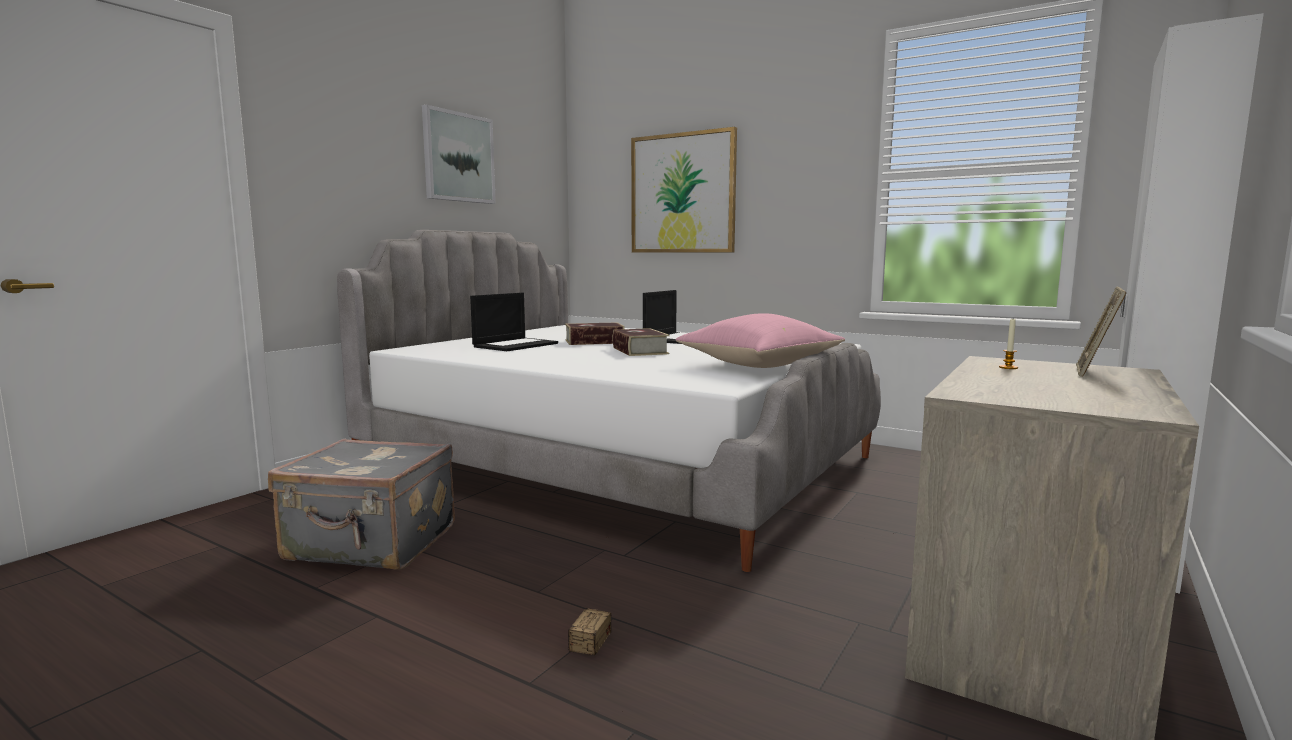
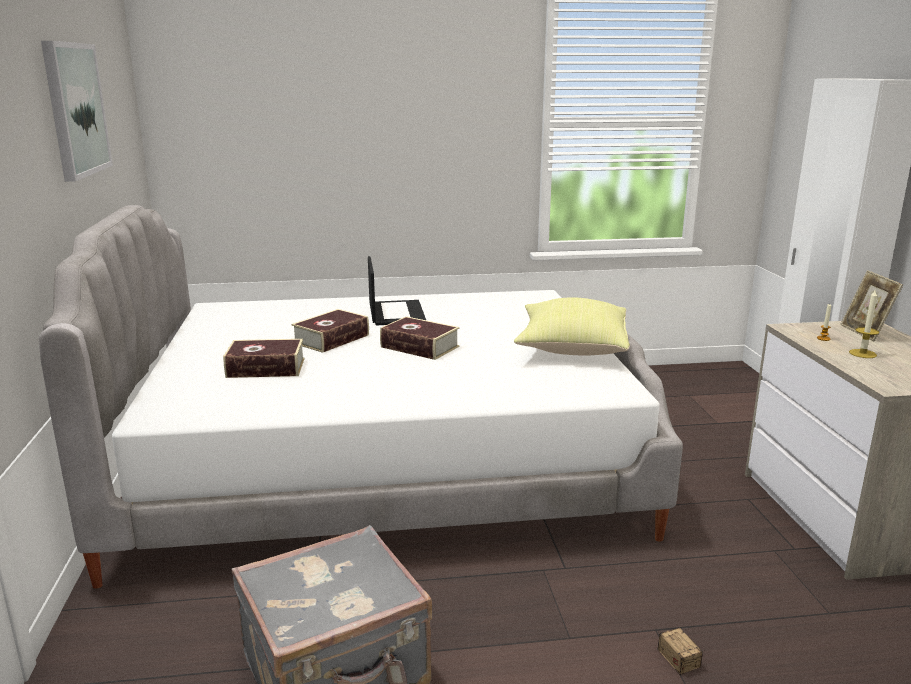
camera: 40 degrees left, 10 degrees up
laptop [470,293,558,351] -> book [223,339,304,378]
picture [631,127,737,253] -> none
pink pillow [676,313,845,368] -> yellow pillow [514,297,630,355]
none -> candle [849,290,879,358]

